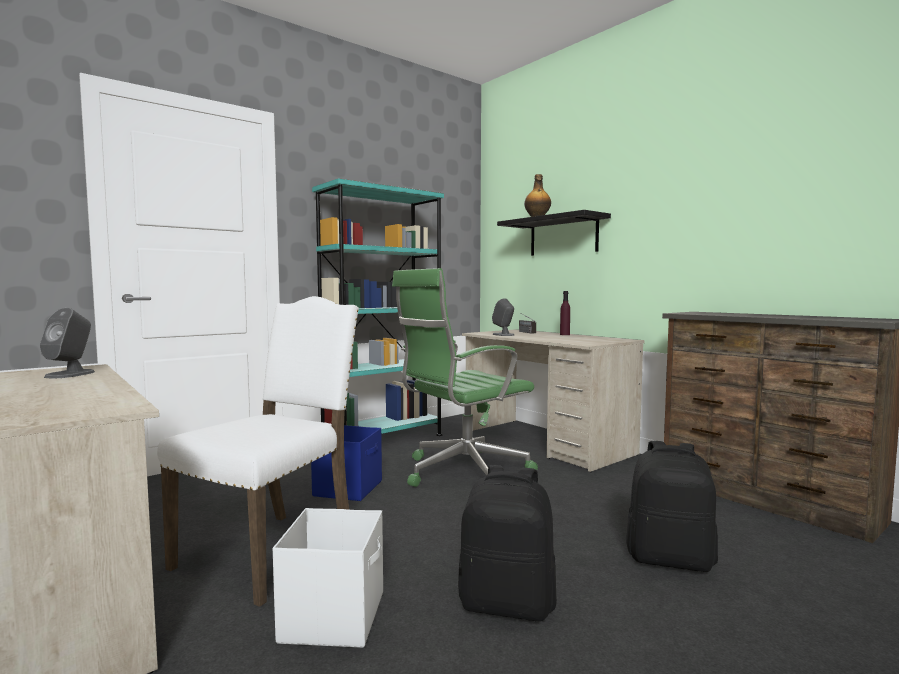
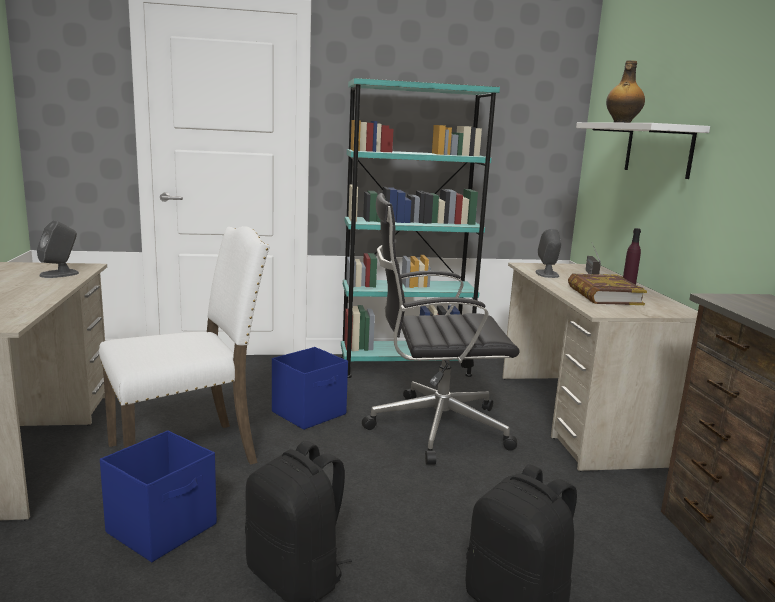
camera: 30 degrees right, 10 degrees up
white storage box [273,508,383,648] -> blue storage box [100,430,217,562]
green office chair [392,268,538,487] -> black office chair [362,193,520,465]
black shelf [497,210,611,256] -> white shelf [576,122,710,179]
none -> book [568,274,647,305]

